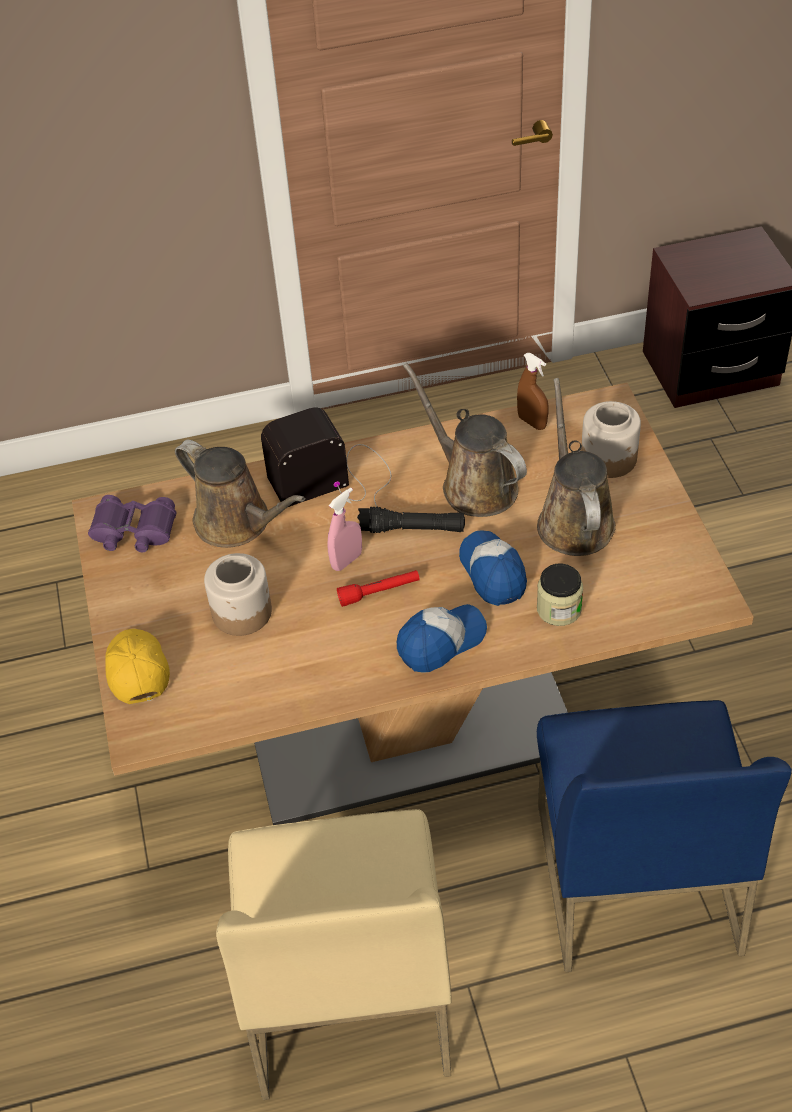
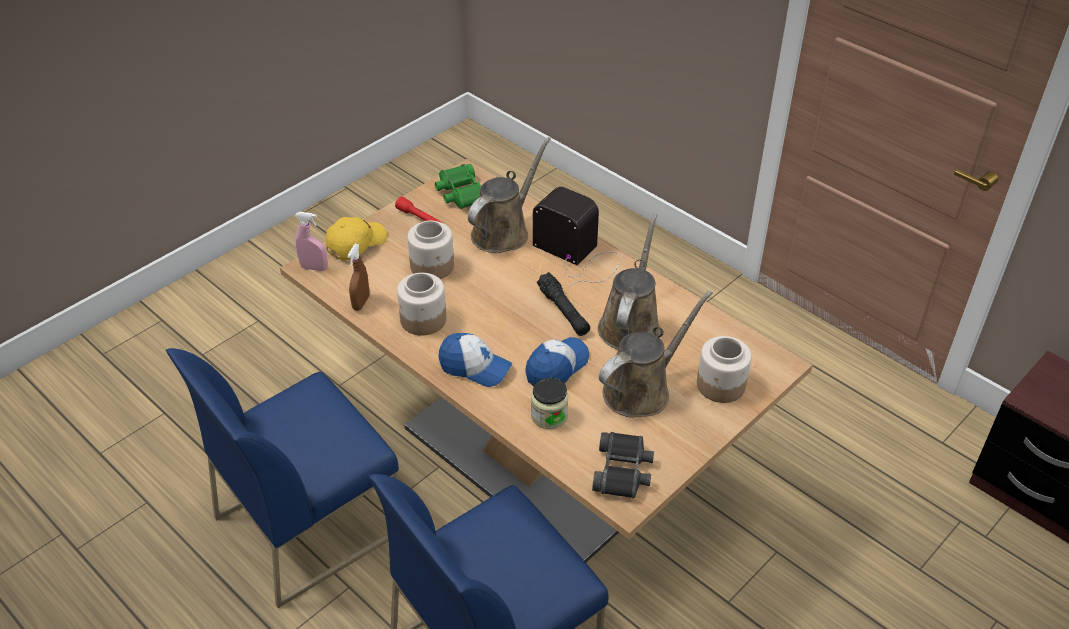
camera: 55 degrees right, 5 degrees down
purple binoculars [88,495,176,552] -> green binoculars [435,164,481,209]
brown watering can [175,440,305,548] -> brown watering can turned 150 degrees counterclockwise [468,137,551,253]
beige chair [216,809,452,1100] -> blue chair [166,348,399,608]
pink spray bottle [327,487,362,571] -> pink spray bottle moved to [295,212,328,271]
red flashlight [337,570,420,607] -> red flashlight moved to [395,197,444,224]
brown spray bottle [517,353,549,430] -> brown spray bottle moved to [347,244,369,311]
none -> jar [397,273,446,336]
none -> black binoculars [592,432,654,498]

